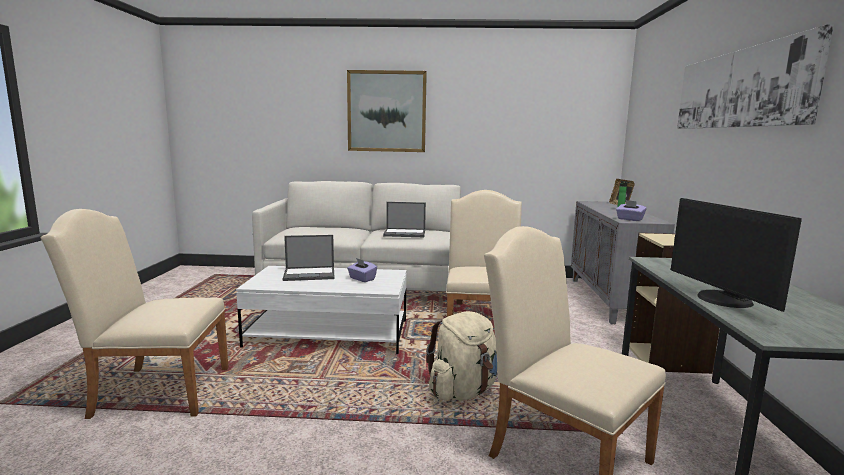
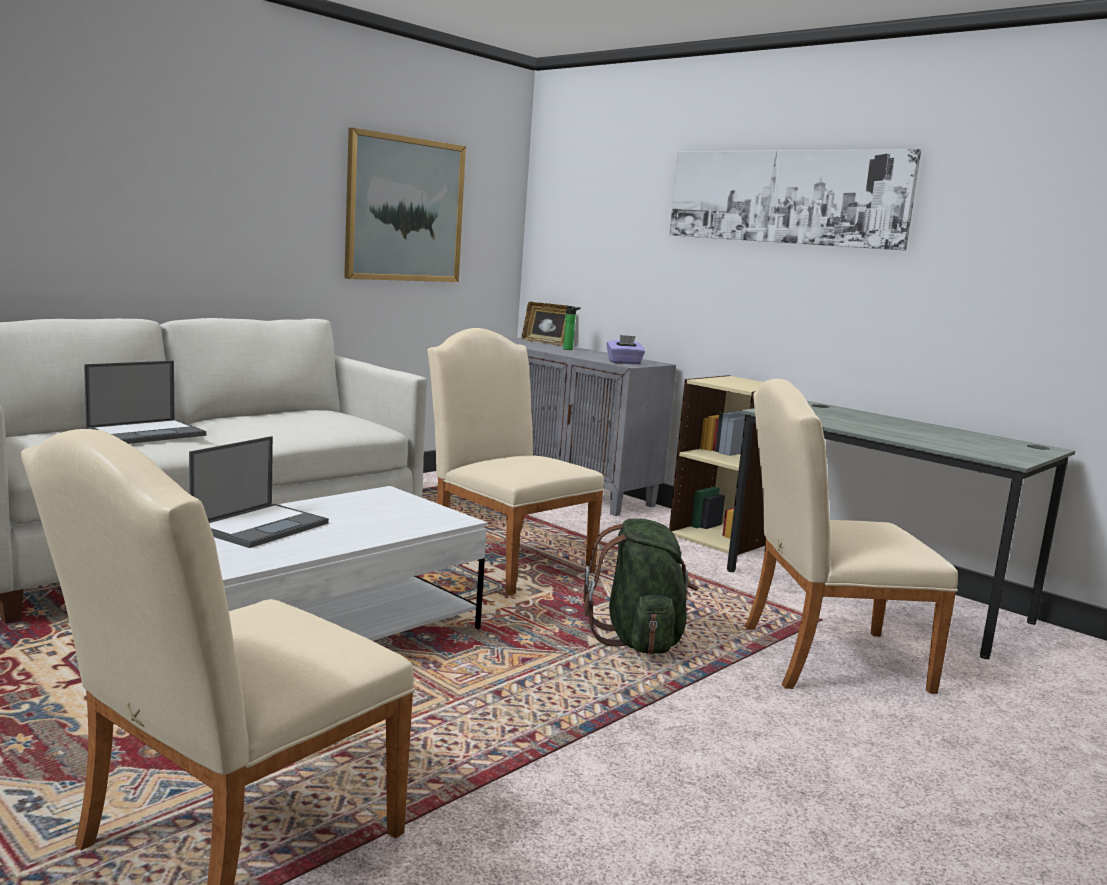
camera: 50 degrees left, 0 degrees up
picture [347,70,427,152] -> picture moved to [344,128,466,282]
purple tissue box [347,258,377,282] -> none
laptop [383,202,426,237] -> laptop moved to [84,361,206,444]
beige backpack [426,311,498,400] -> green backpack [584,519,698,654]
monitor [671,198,802,312] -> none

